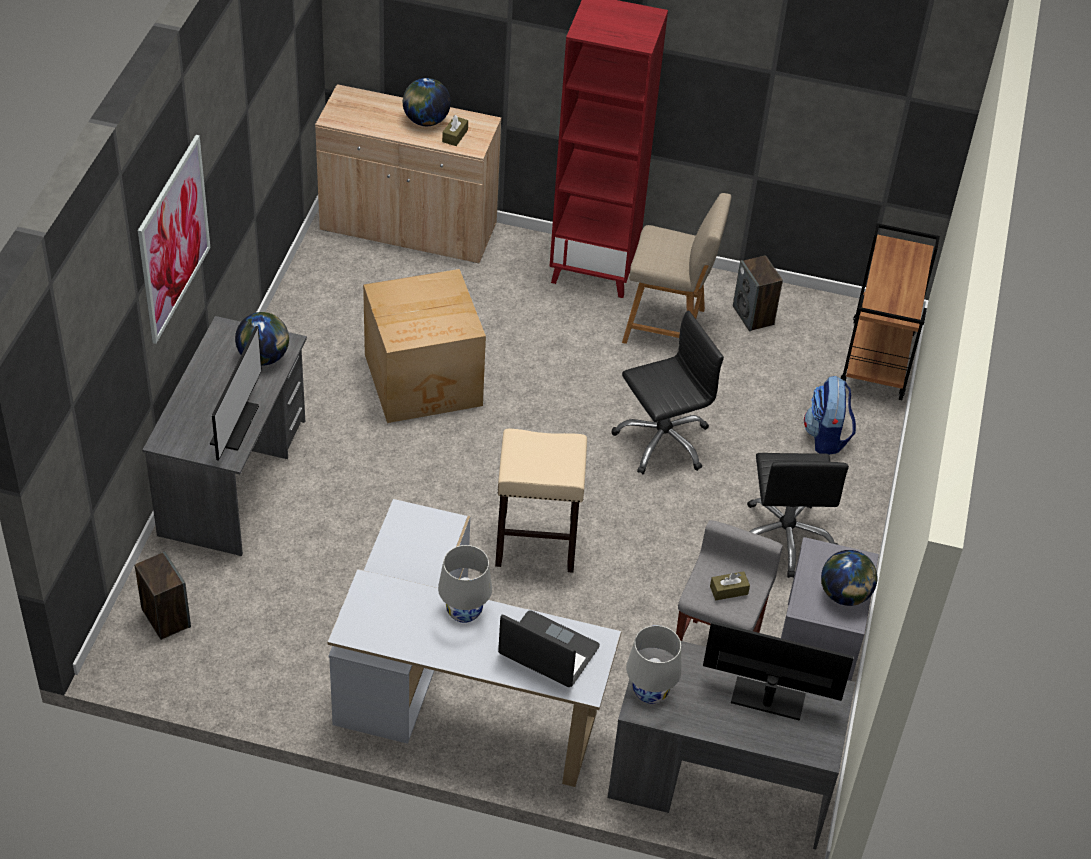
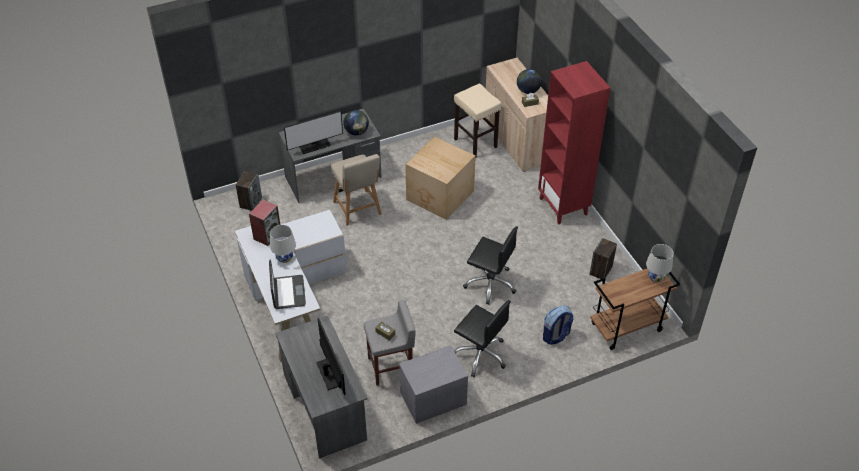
camera: 55 degrees right, 0 degrees up
picture [138,135,210,344] -> none
beige stool [495,429,587,573] -> beige stool moved to [454,84,501,157]
beige chair [622,193,732,344] -> beige chair moved to [331,154,382,226]
white table lamp [626,625,682,704] -> white table lamp moved to [646,244,674,282]
black office chair [747,453,849,578] -> black office chair turned 105 degrees counterclockwise [454,300,511,377]
globe [821,550,877,606] -> none
none -> speaker [249,199,280,246]

